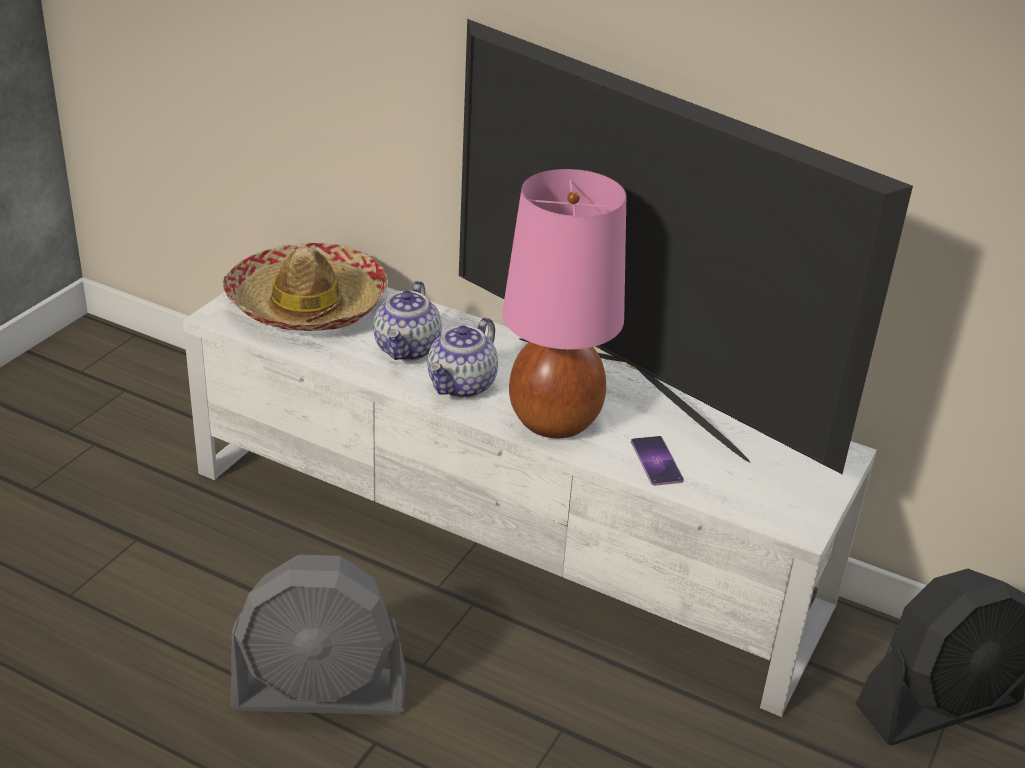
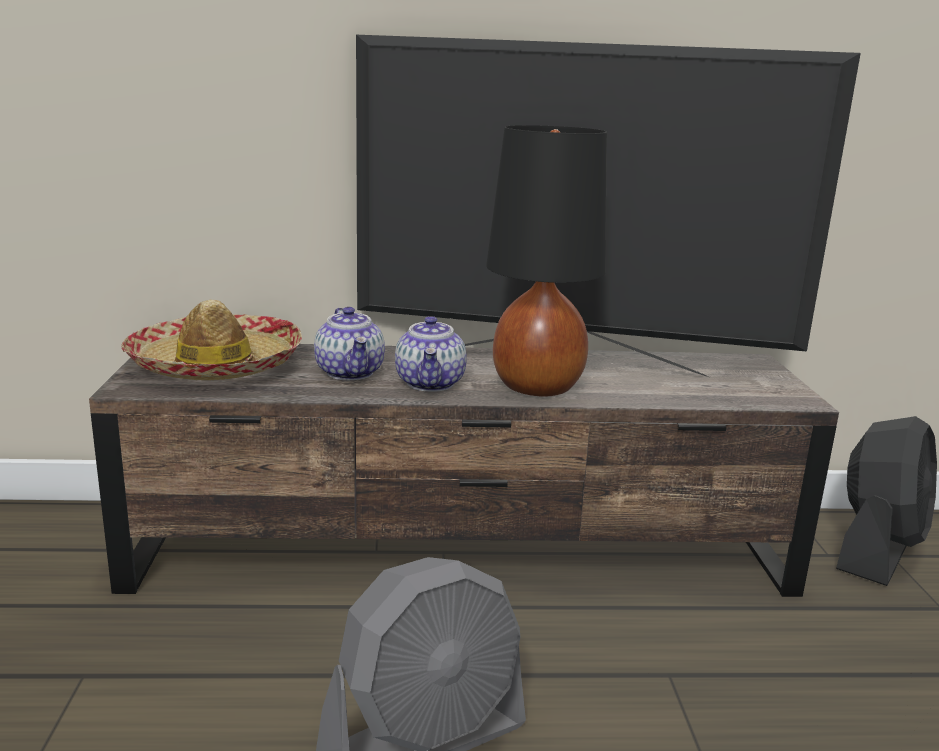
camera: 30 degrees left, 15 degrees down
white tv stand [183,287,877,717] -> brown tv stand [89,344,839,597]
pink table lamp [502,169,627,438] -> black table lamp [486,125,607,397]
phone [631,436,684,486] -> none

